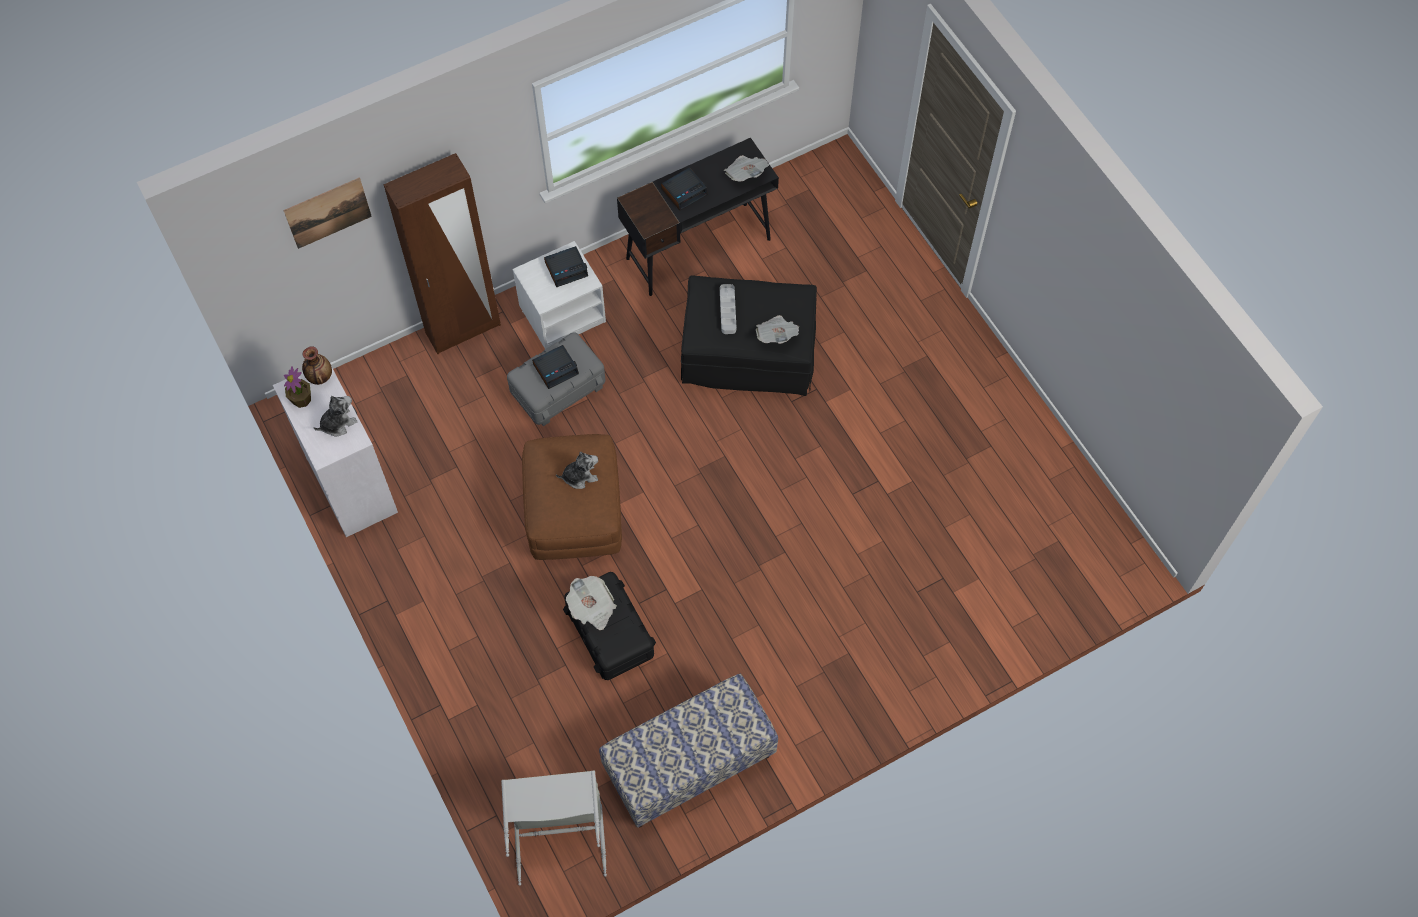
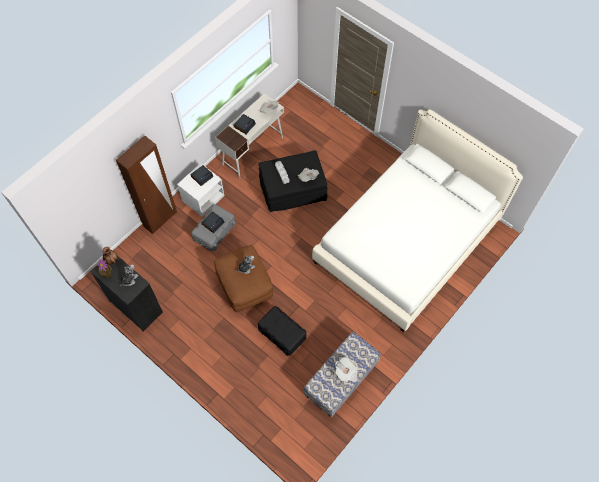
camera: 20 degrees left, 0 degrees up
white dresser [273,366,398,537] -> black dresser [90,256,163,331]
picture [283,177,372,249] -> none
grey laundry basket [501,770,607,886] -> none
newspaper [566,576,617,630] -> newspaper moved to [335,357,358,382]
black desk [617,138,779,296] -> white desk [215,93,284,178]
none -> white bed [312,109,523,332]

